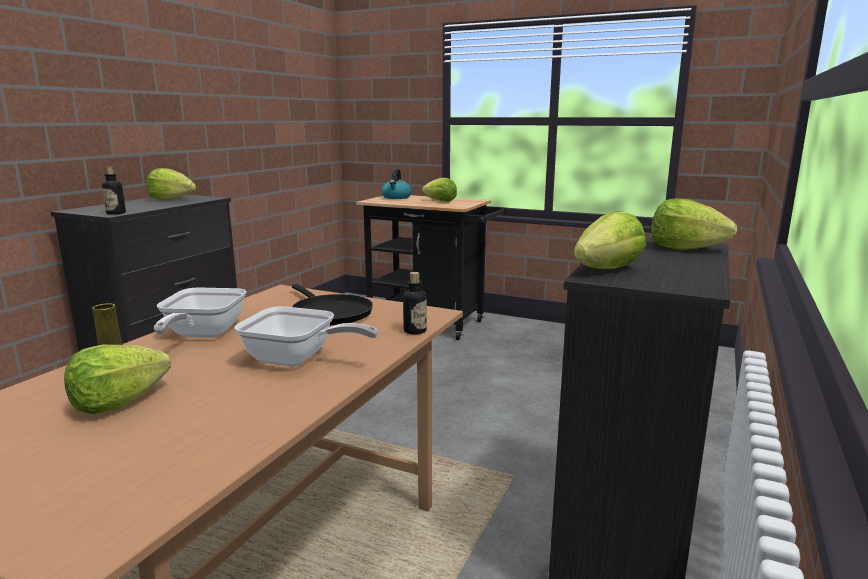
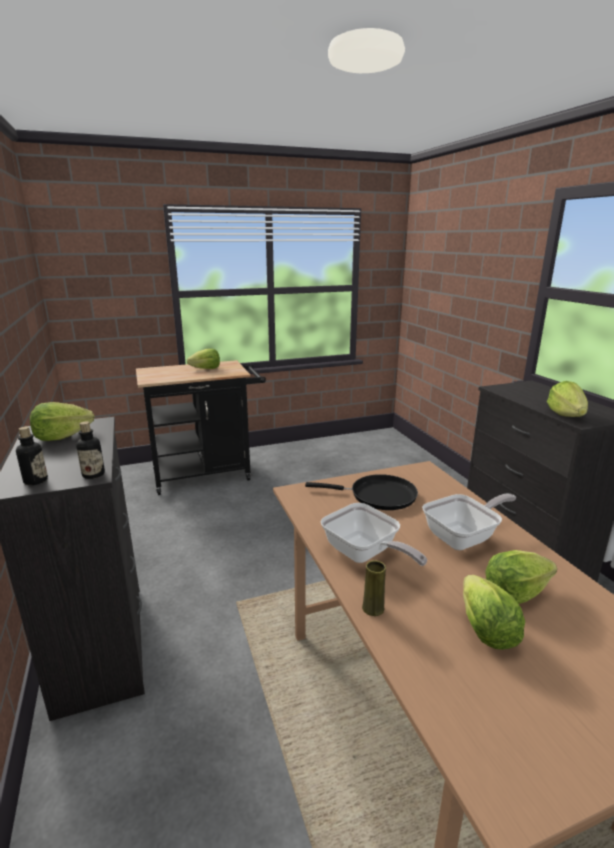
camera: 45 degrees left, 5 degrees up
kettle [382,169,412,199] -> none
bottle [403,272,427,334] -> bottle moved to [16,426,48,485]
lettuce [651,199,737,250] -> lettuce moved to [485,550,557,604]

